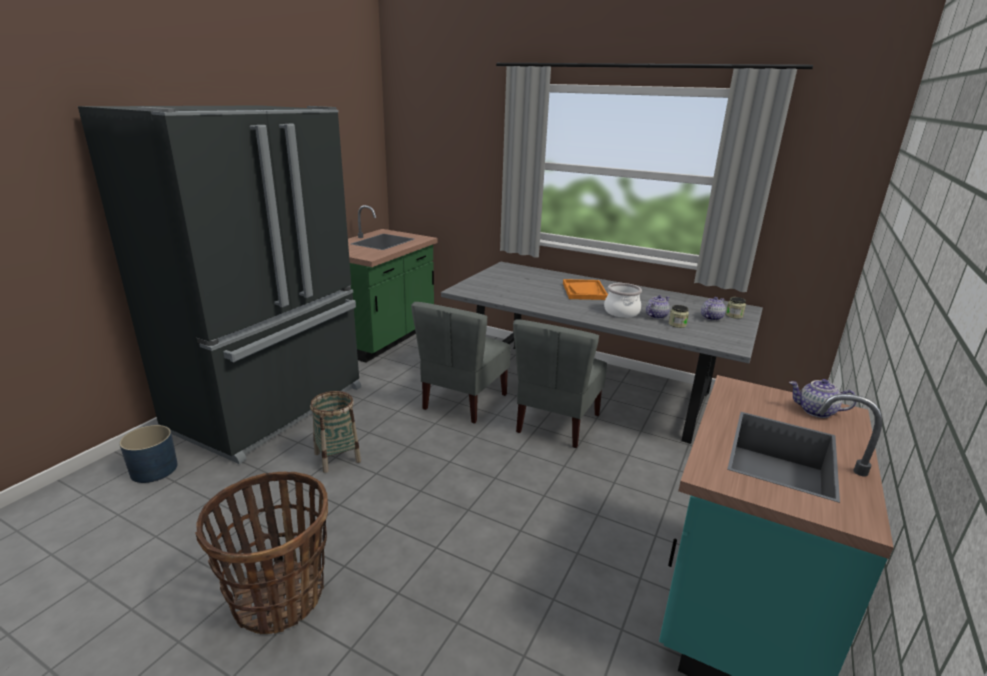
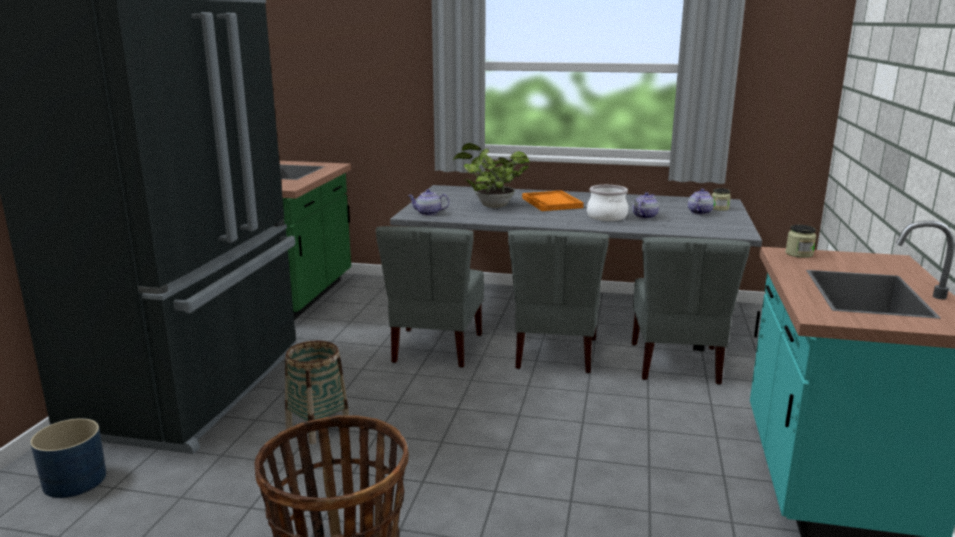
camera: 15 degrees left, 5 degrees down
jar [669,305,689,328] -> jar moved to [785,225,816,258]
teapot [789,379,856,418] -> teapot moved to [408,189,449,216]
none -> potted plant [453,143,530,208]
none -> grey chair [632,237,750,385]

